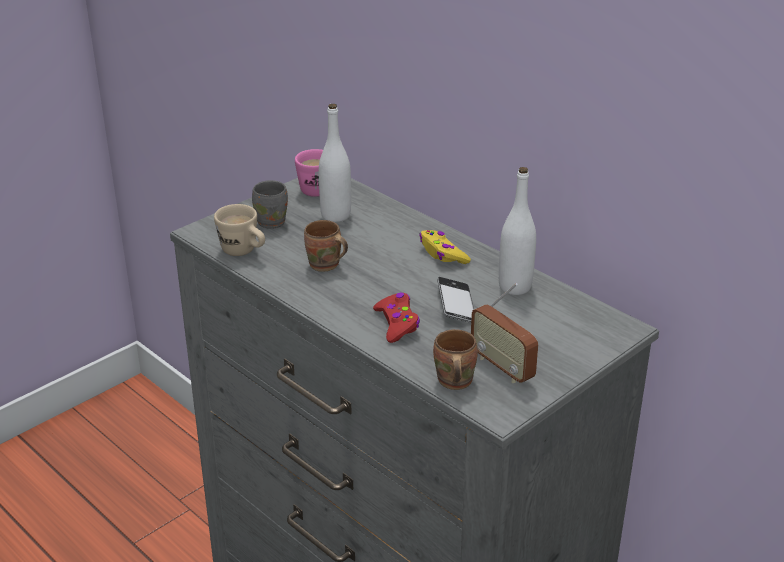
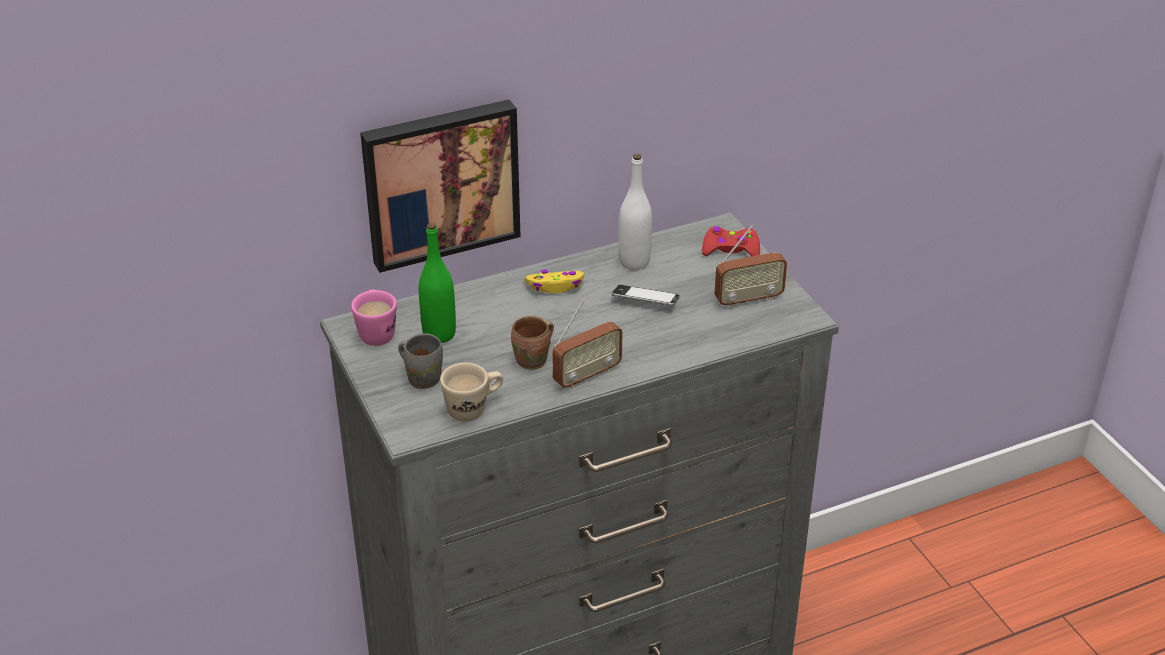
camera: 70 degrees left, 5 degrees up
white bottle [319,104,351,222] -> green bottle [419,223,456,343]
red game controller [373,292,420,343] -> red game controller moved to [702,226,760,256]
brown mug [433,329,478,390] -> none
none -> picture [360,100,521,273]
none -> radio [552,299,623,389]

